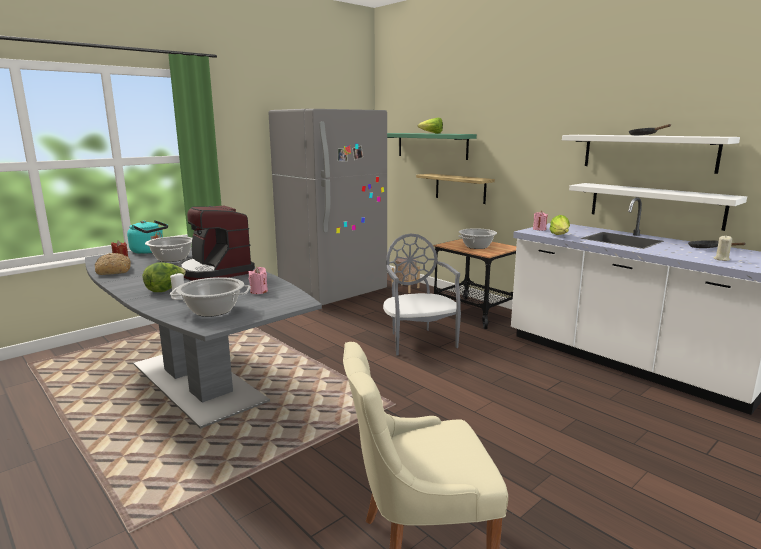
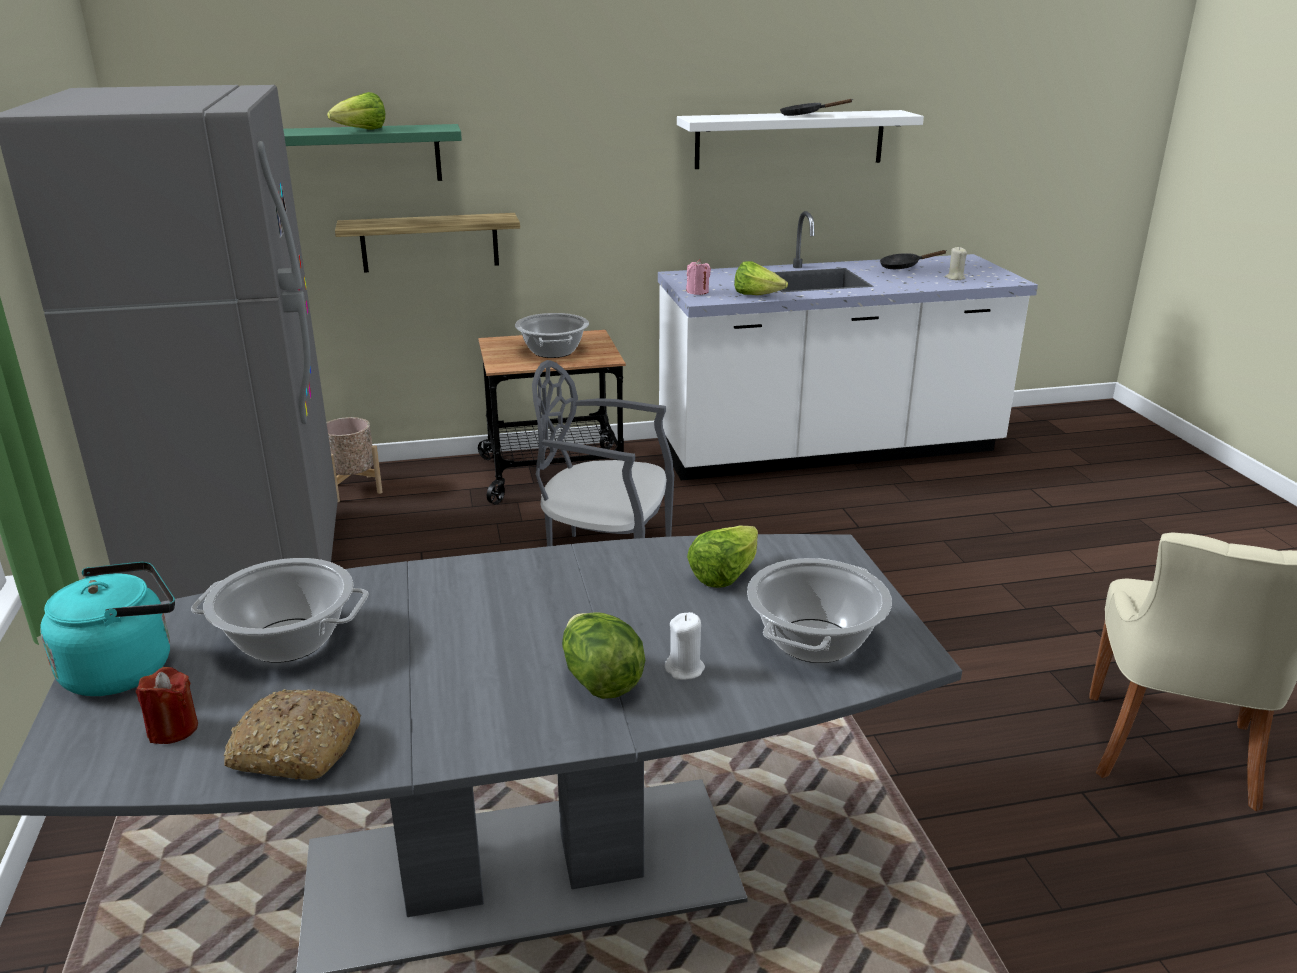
camera: 60 degrees left, 10 degrees up
coffee machine [178,206,255,280] -> none
pink candle [249,267,268,294] -> lettuce [687,526,758,588]
white shelf [569,183,747,231] -> none

